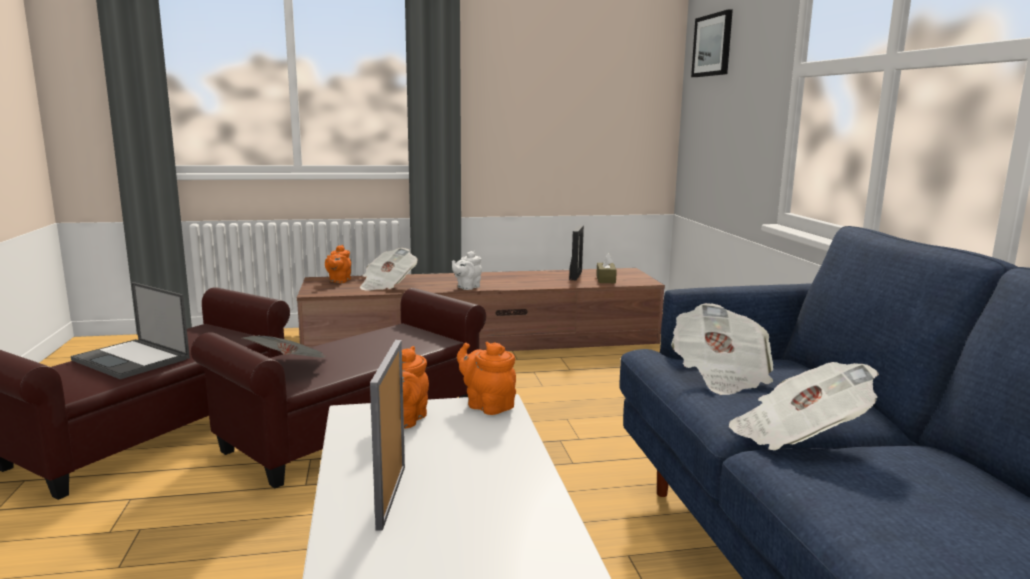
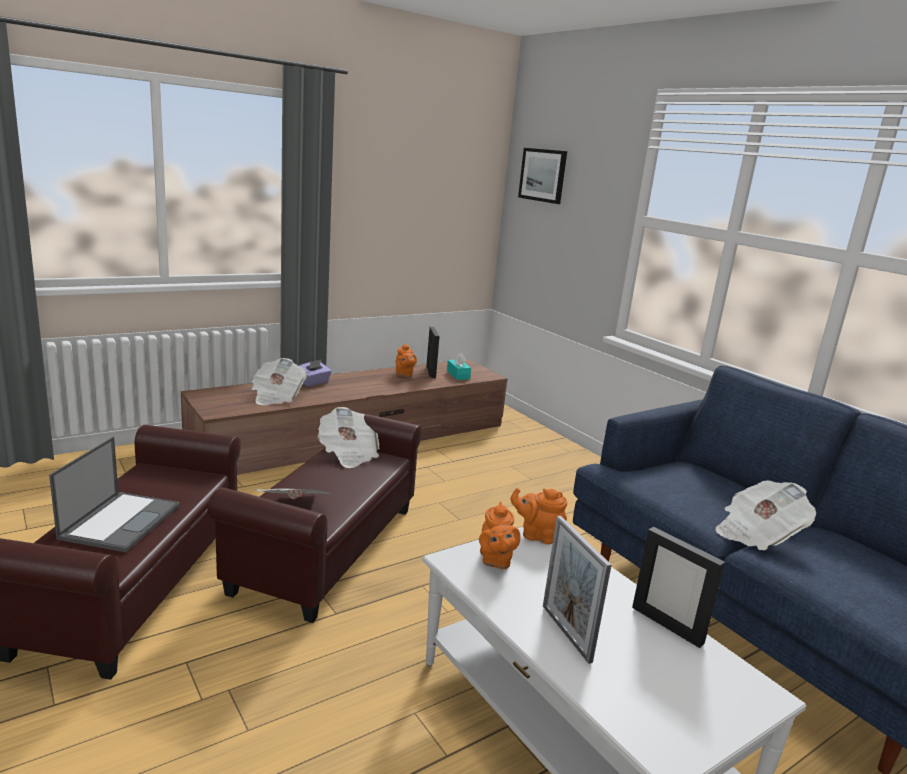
camera: 25 degrees left, 5 degrees up
laptop [71,282,190,379] -> laptop turned 90 degrees counterclockwise [49,437,180,552]
orange teapot [325,245,351,283] -> orange teapot moved to [395,344,417,377]
white teapot [452,251,482,290] -> none
brown tissue box [596,253,617,283] -> turquoise tissue box [447,353,471,380]
newspaper [671,303,773,395] -> newspaper moved to [317,407,379,468]
none -> purple tissue box [299,360,332,387]
none -> picture frame [632,527,725,648]

